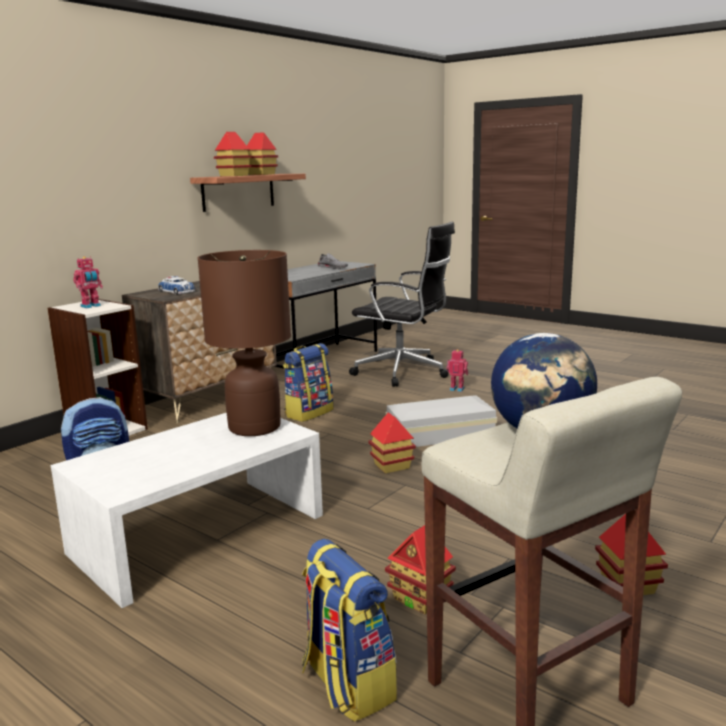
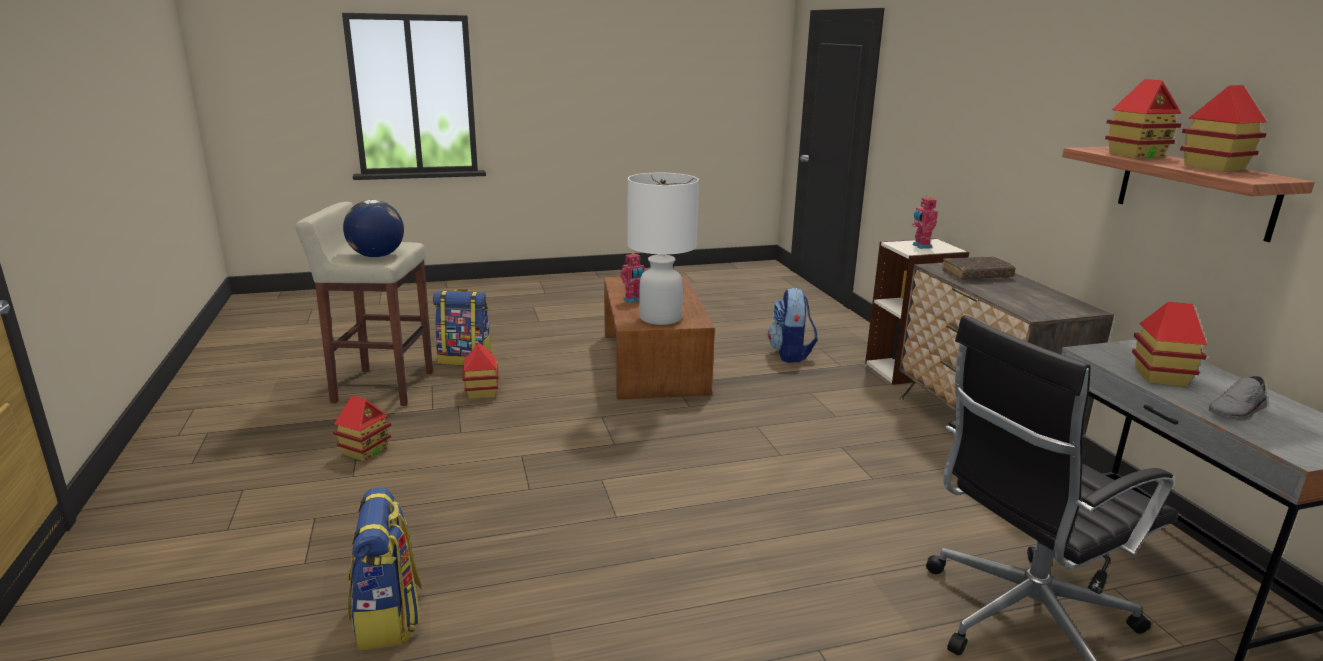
camera: 125 degrees right, 5 degrees up
white coffee table [51,413,323,608] -> brown coffee table [604,275,715,400]
toy car [158,276,195,295] -> brown book [942,256,1016,280]
brown table lamp [197,250,291,436] -> white table lamp [627,173,699,325]
backpack [283,343,334,422] -> backpack moved to [348,487,422,650]
toy house [368,412,416,473] -> toy house moved to [1132,302,1207,387]
white storage box [386,395,497,447] -> none
toy robot [447,349,468,392] -> toy robot moved to [620,253,645,303]

